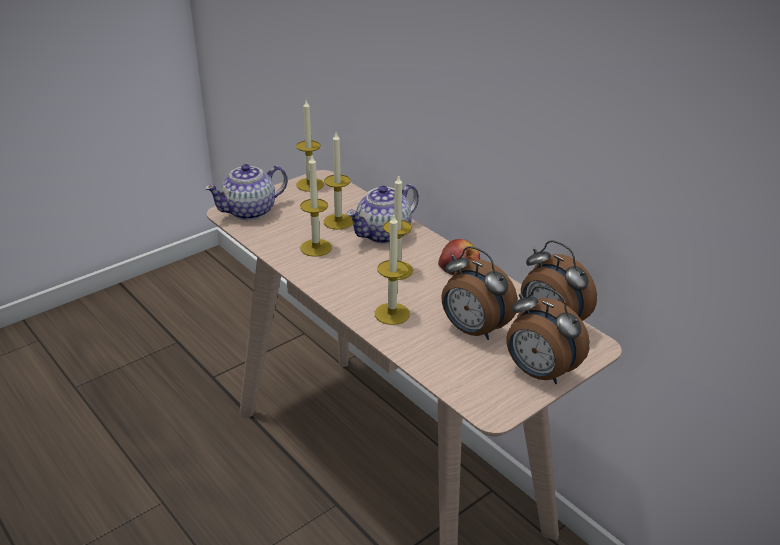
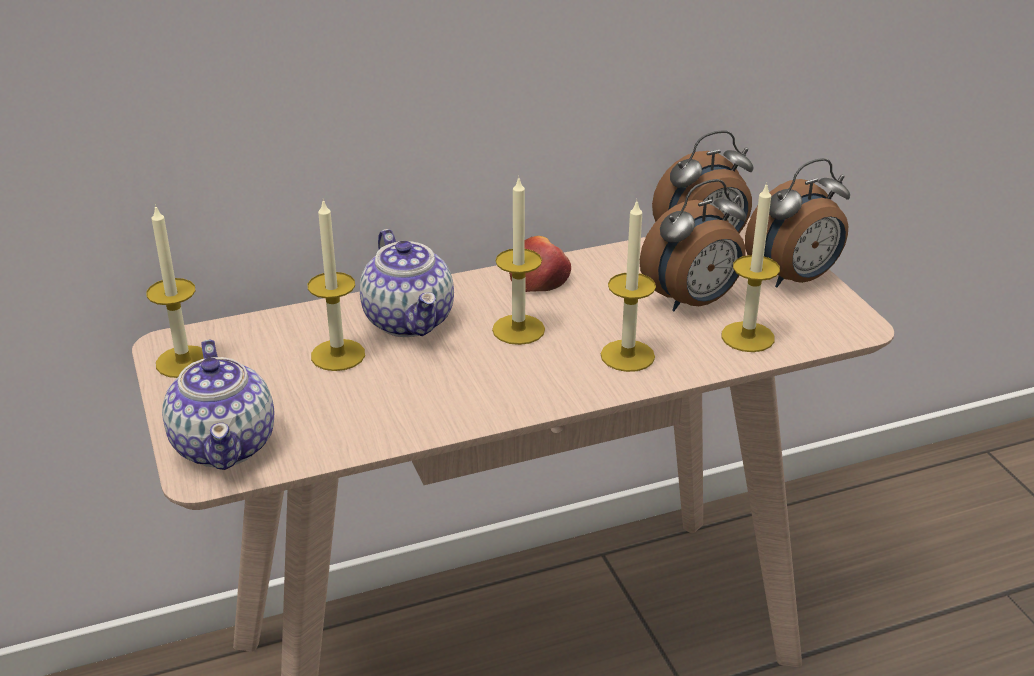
camera: 70 degrees left, 0 degrees up
candle [300,156,332,257] -> candle moved to [721,183,780,352]

